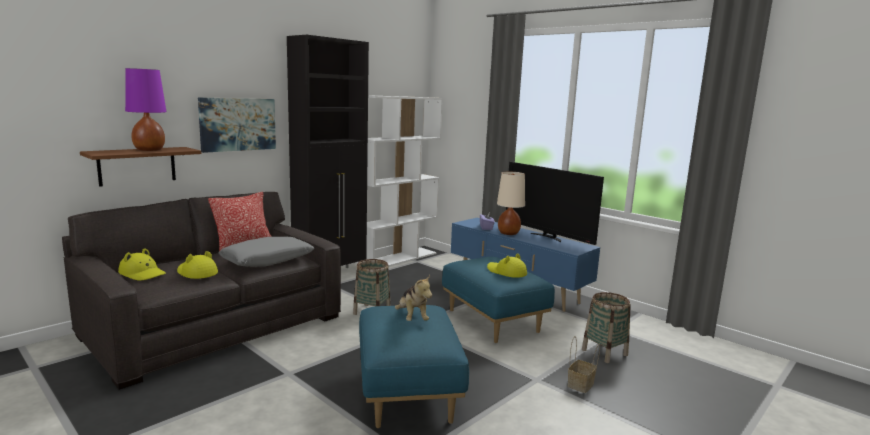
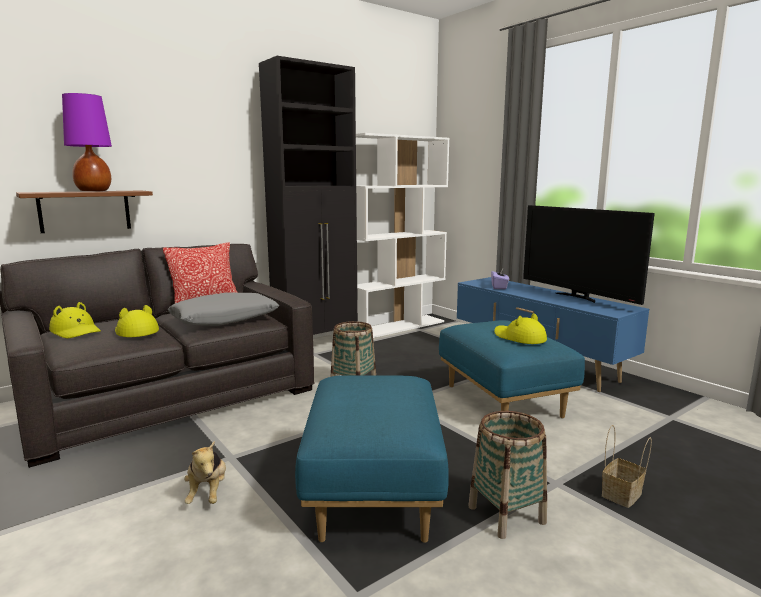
camera: 10 degrees right, 0 degrees up
picture [198,97,276,153] -> none
plush toy [395,275,432,321] -> plush toy moved to [184,441,226,504]
beige table lamp [497,172,525,235] -> none
basket [582,292,631,363] -> basket moved to [468,411,547,539]

